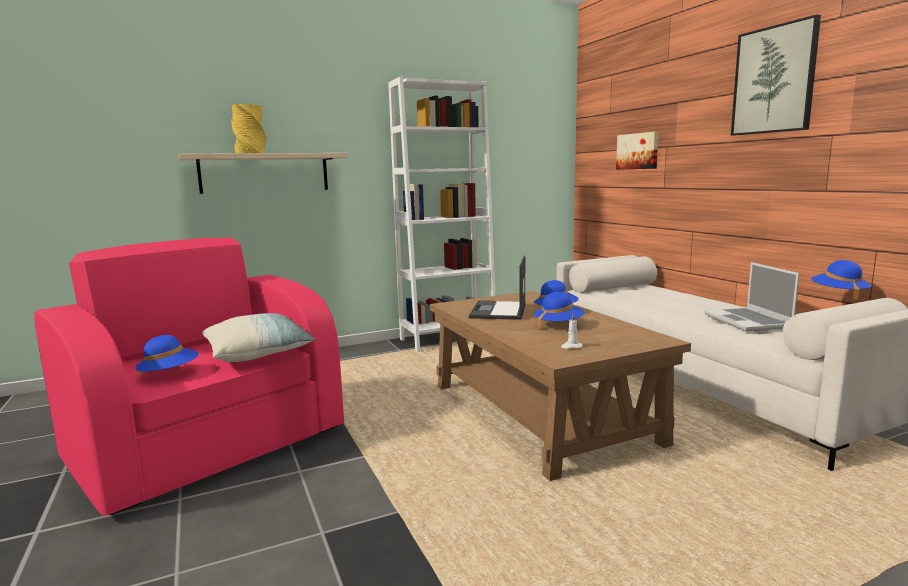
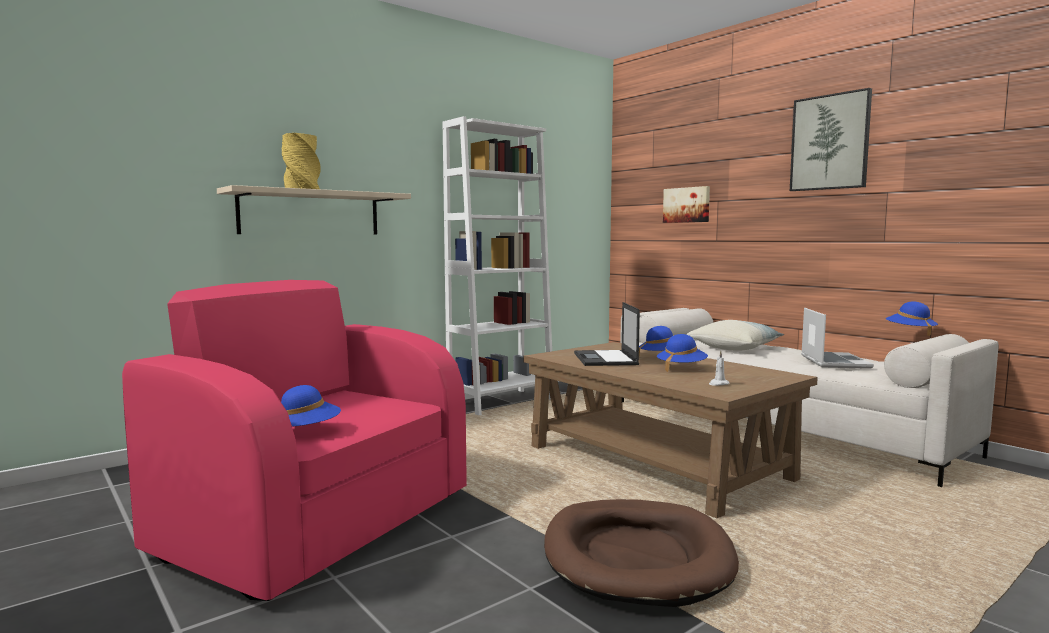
camera: 15 degrees left, 5 degrees down
pillow [202,313,316,362] -> pillow moved to [686,320,784,351]
laptop [705,262,799,332] -> laptop turned 150 degrees counterclockwise [801,308,874,369]
none -> brown dog bed [544,499,739,607]

